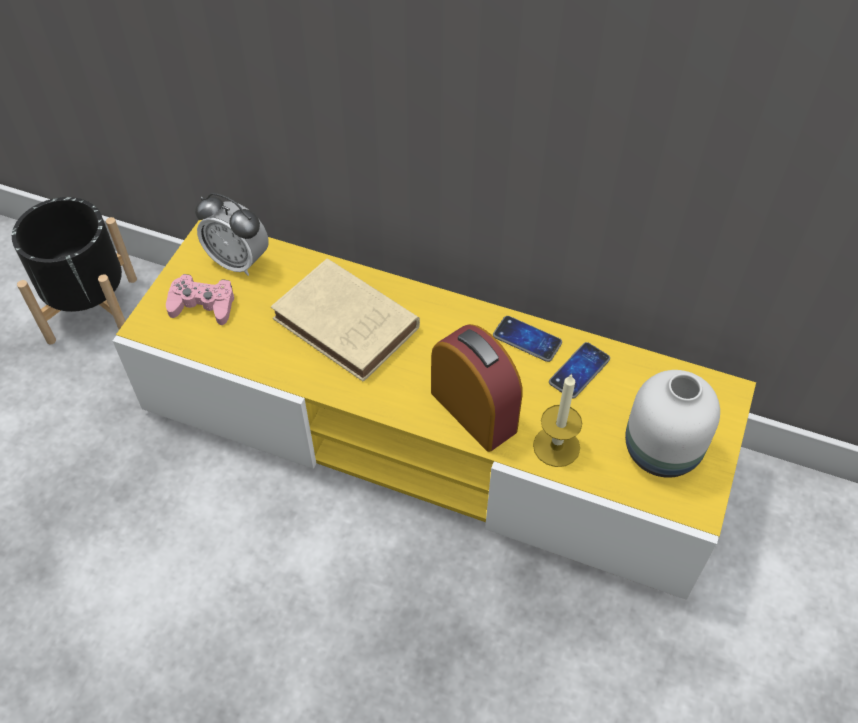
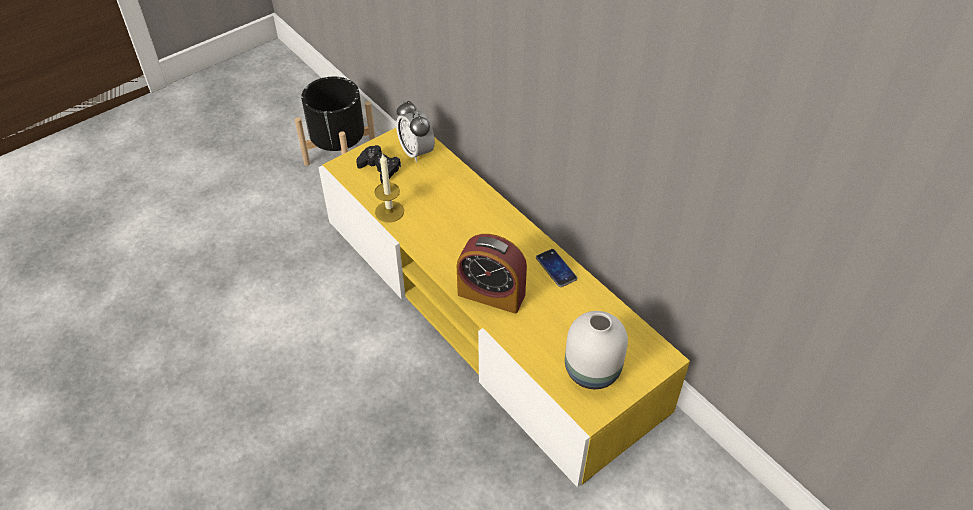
camera: 30 degrees right, 5 degrees down
pink game controller [166,274,234,325] -> black game controller [356,145,401,183]
beige book [271,259,420,381] -> none
alarm clock [431,324,523,452] -> alarm clock turned 120 degrees clockwise [457,234,527,314]
candle [533,373,582,467] -> candle moved to [374,154,404,222]
phone [549,342,610,399] -> none

